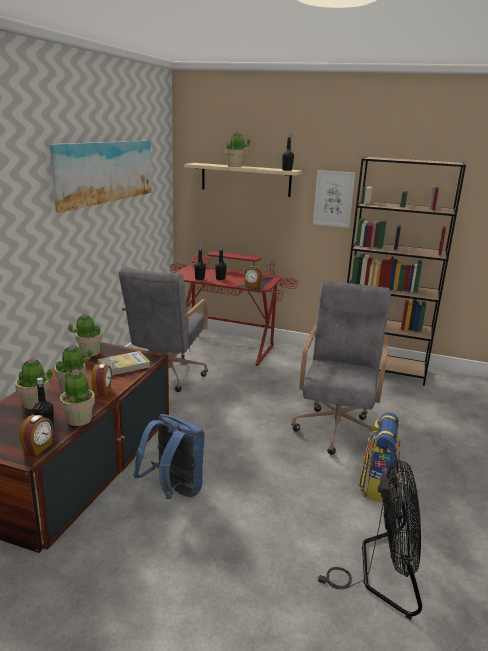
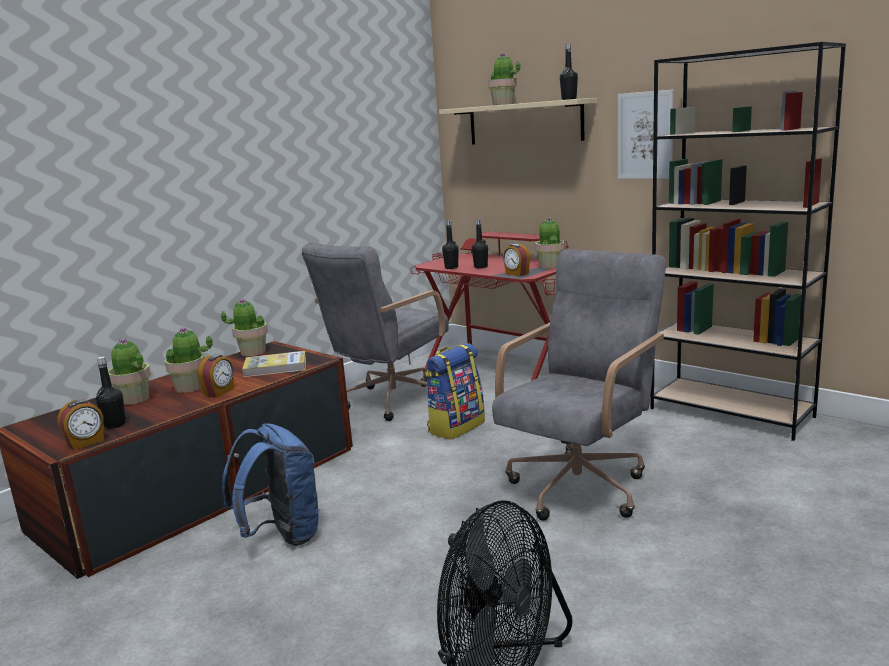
camera: 25 degrees right, 5 degrees down
picture [50,141,151,213] -> none
potted plant [60,369,95,426] -> potted plant moved to [535,218,565,269]
backpack [359,412,401,502] -> backpack moved to [425,343,485,440]

